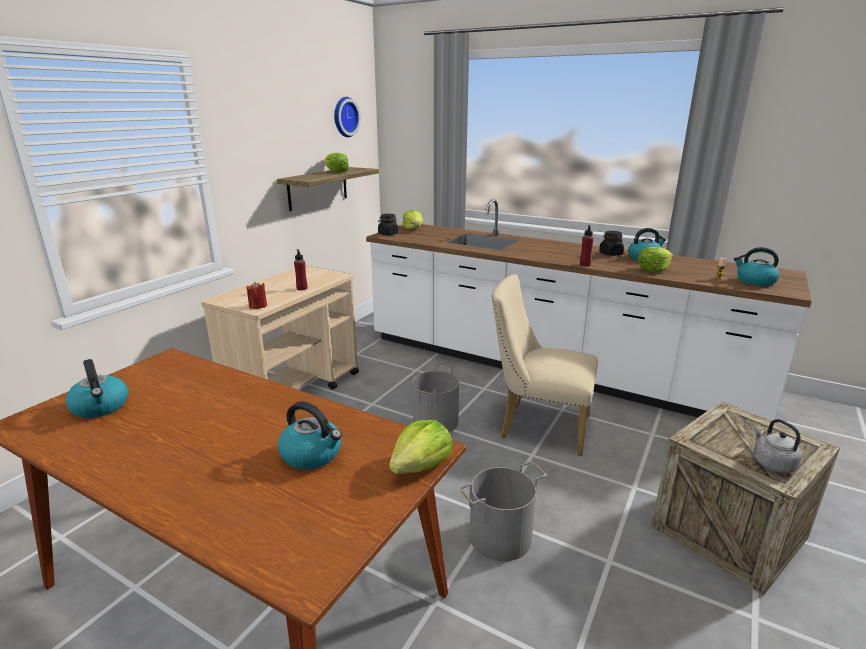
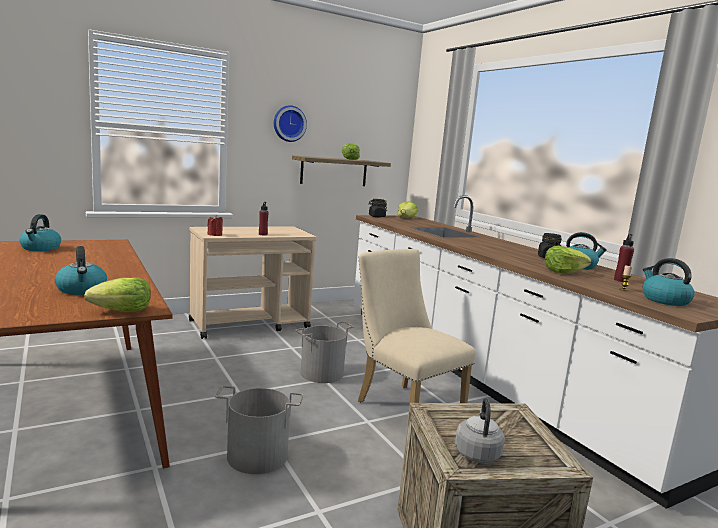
camera: 30 degrees right, 10 degrees down
wall clock [334,97,361,137] -> wall clock moved to [274,105,307,142]
red bottle [580,225,594,266] -> red bottle moved to [614,234,634,282]

